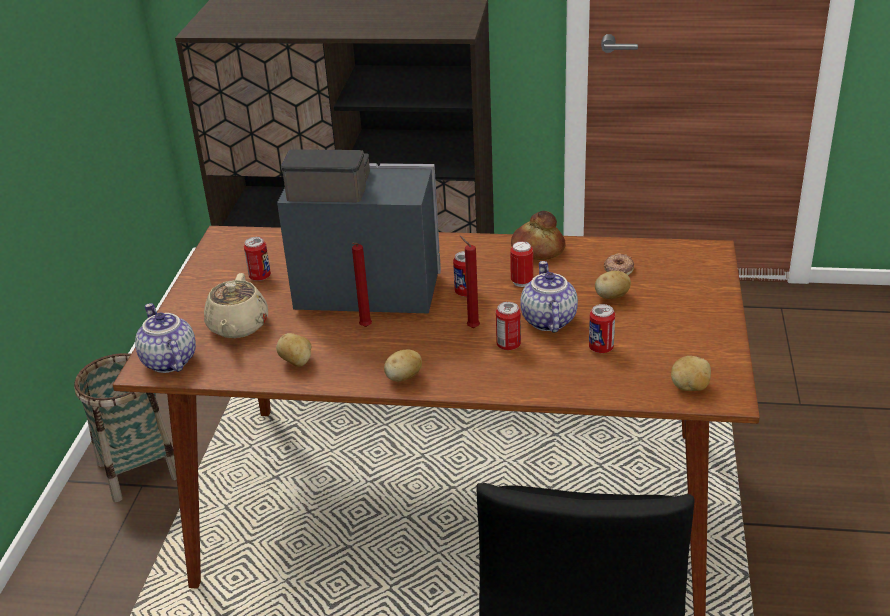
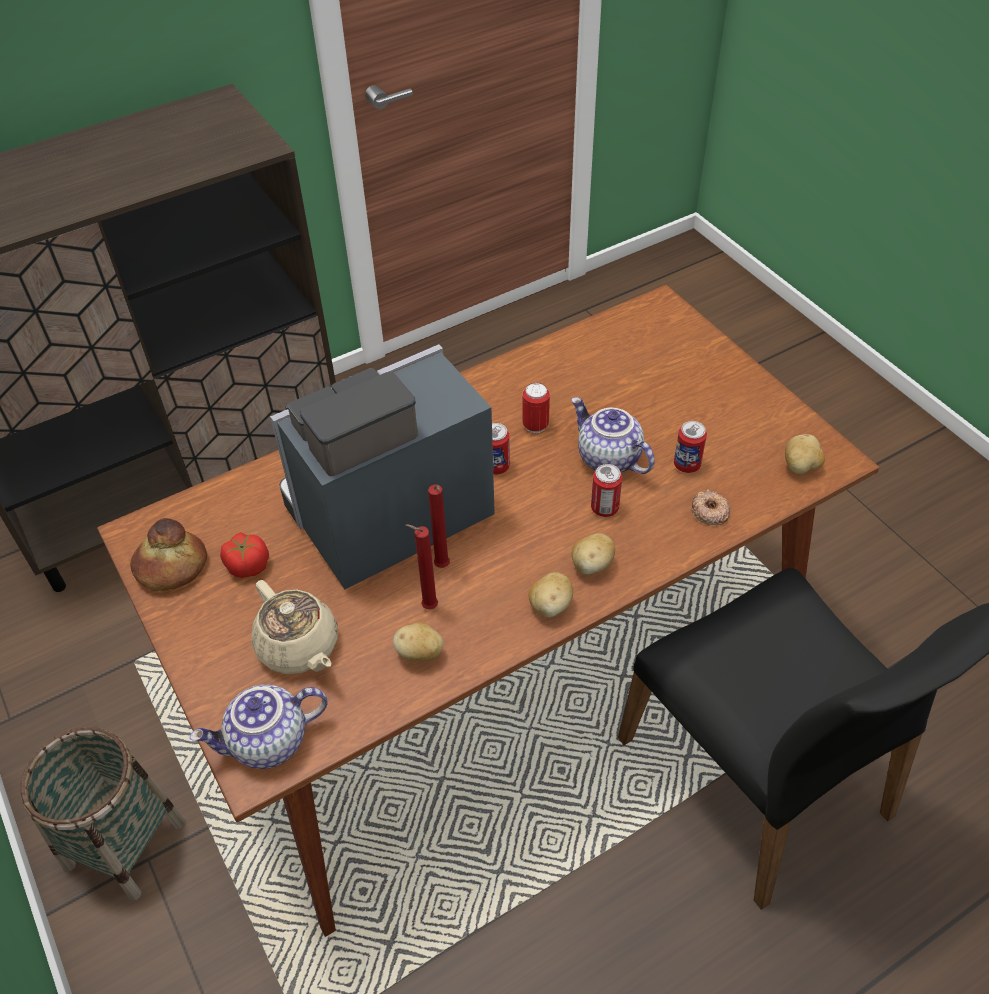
camera: 40 degrees left, 15 degrees up
teapot [135,303,196,373] -> teapot turned 45 degrees counterclockwise [190,685,328,769]
can [244,237,271,281] -> tomato [220,532,269,578]
red candle [460,236,480,328] -> red candle moved to [405,524,438,609]
bread [511,211,566,260] -> bread moved to [130,518,207,591]
potato [595,271,631,299] -> potato moved to [571,533,615,575]
donut [604,253,634,275] -> donut moved to [691,490,730,525]

